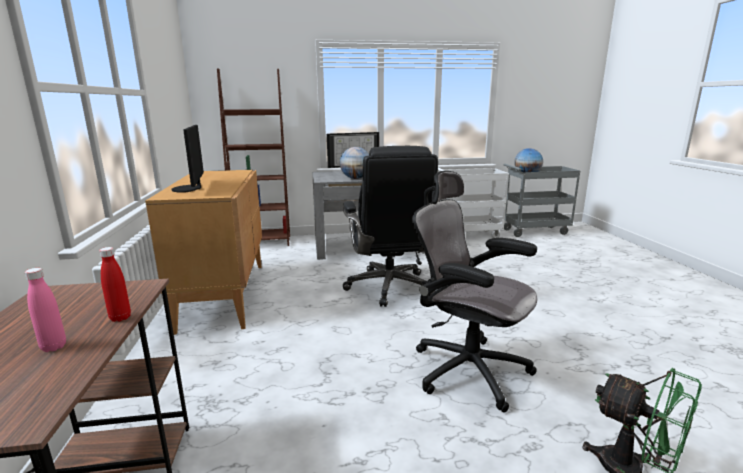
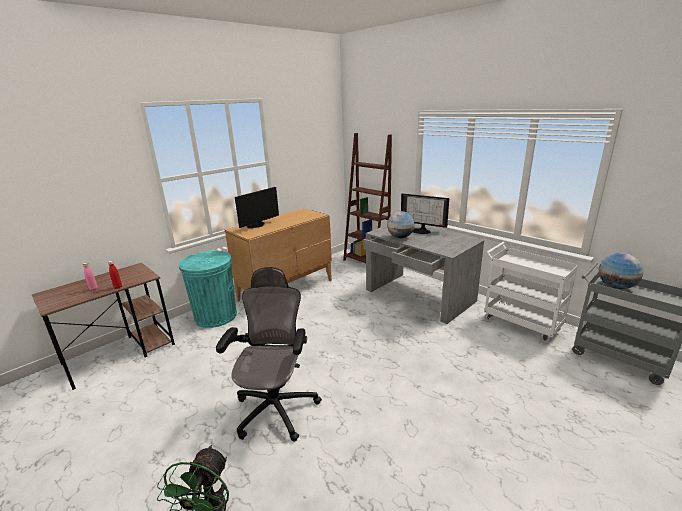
camera: 55 degrees right, 5 degrees up
black office chair [343,146,438,307] -> none
none -> turquoise trash can [179,250,237,328]

